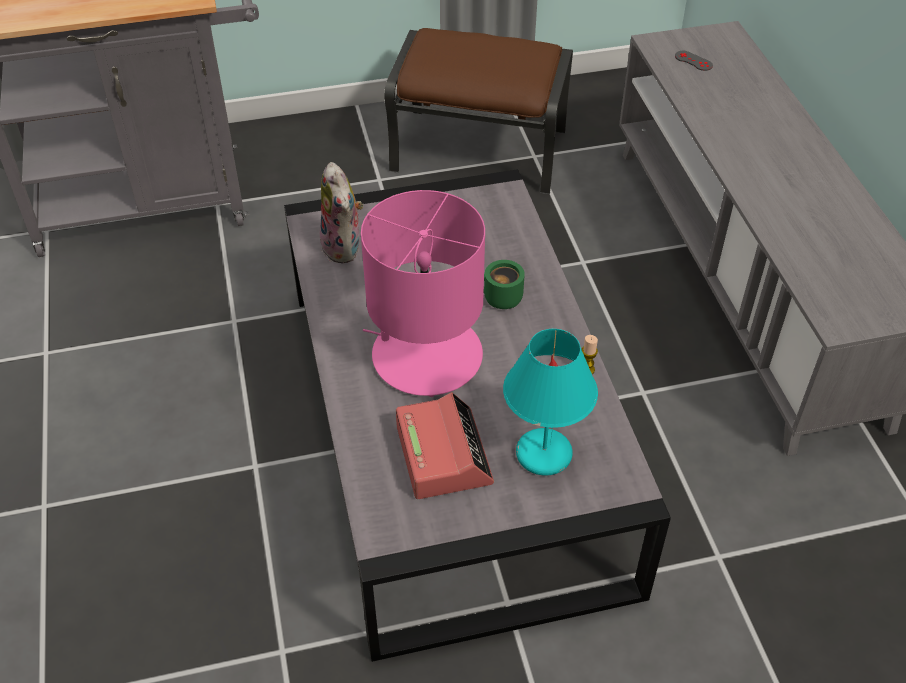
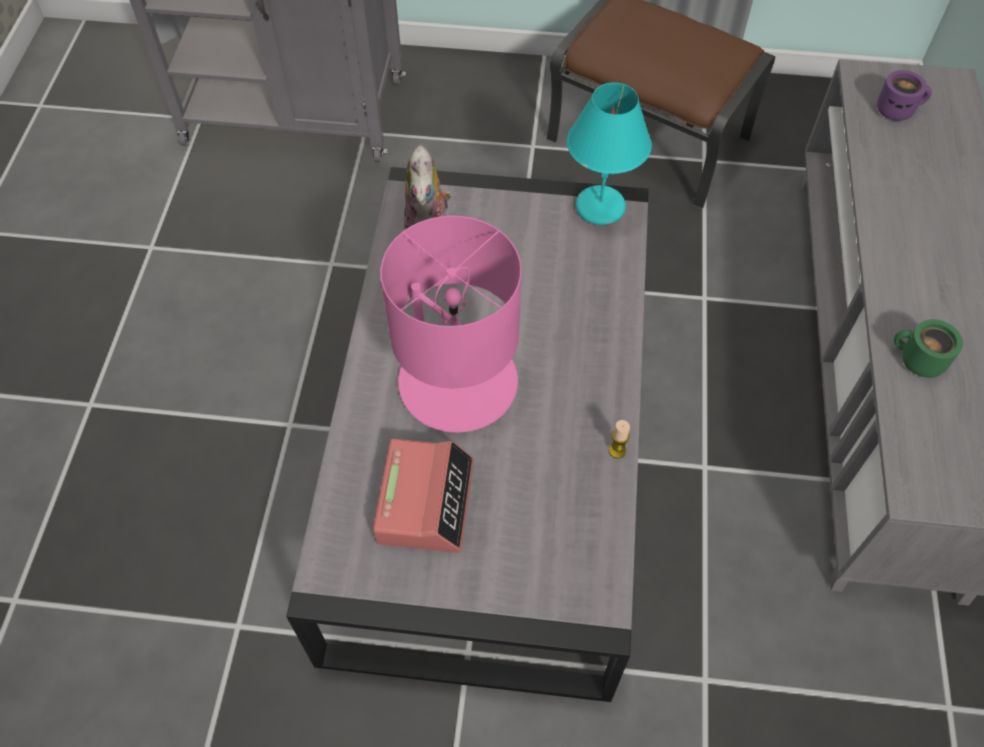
camera: 20 degrees right, 10 degrees up
green mug [484,260,525,309] -> green mug moved to [894,319,963,378]
turquoise table lamp [503,329,598,476] -> turquoise table lamp moved to [567,82,652,225]
grey game controller [675,51,713,71] -> purple mug [877,70,932,121]

